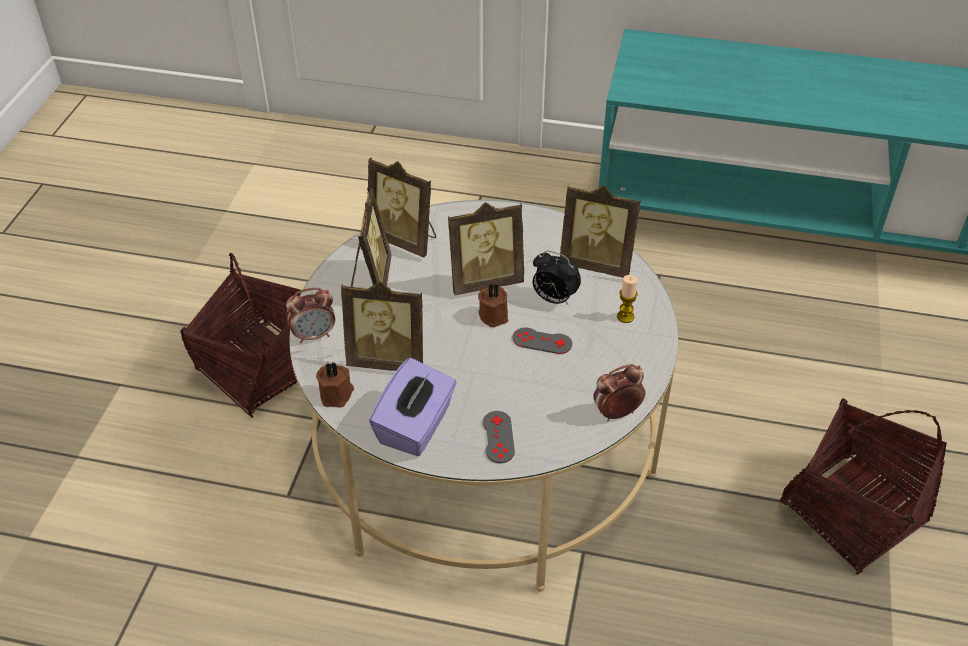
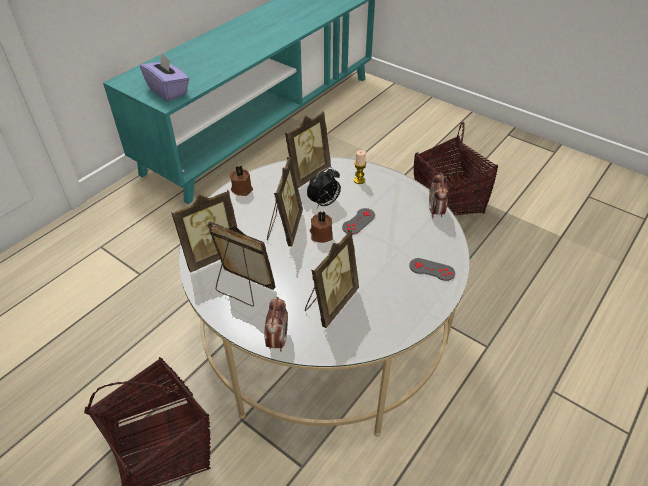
camera: 65 degrees left, 0 degrees up
brown candle [316,362,354,408] -> brown candle moved to [230,165,253,196]
purple tissue box [369,358,457,456] -> purple tissue box moved to [140,53,189,101]

